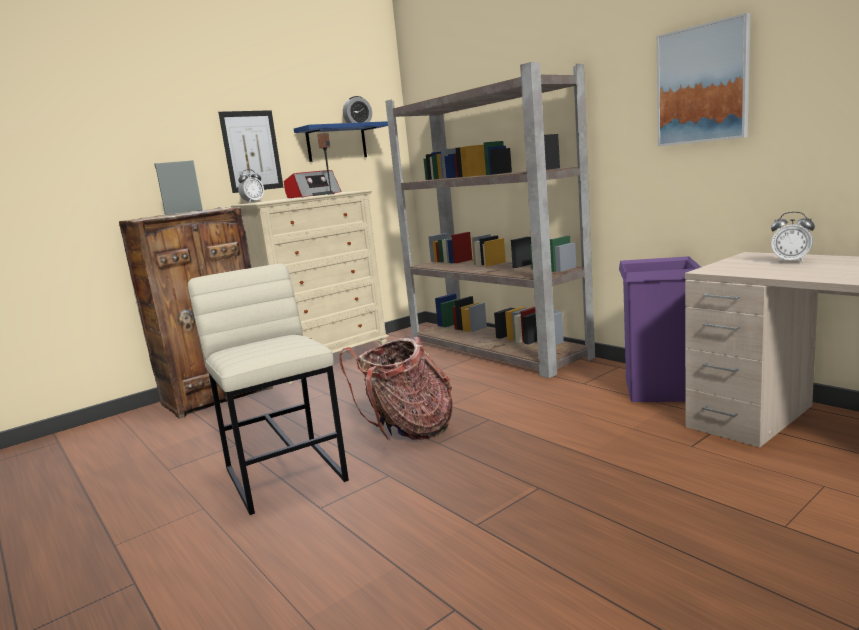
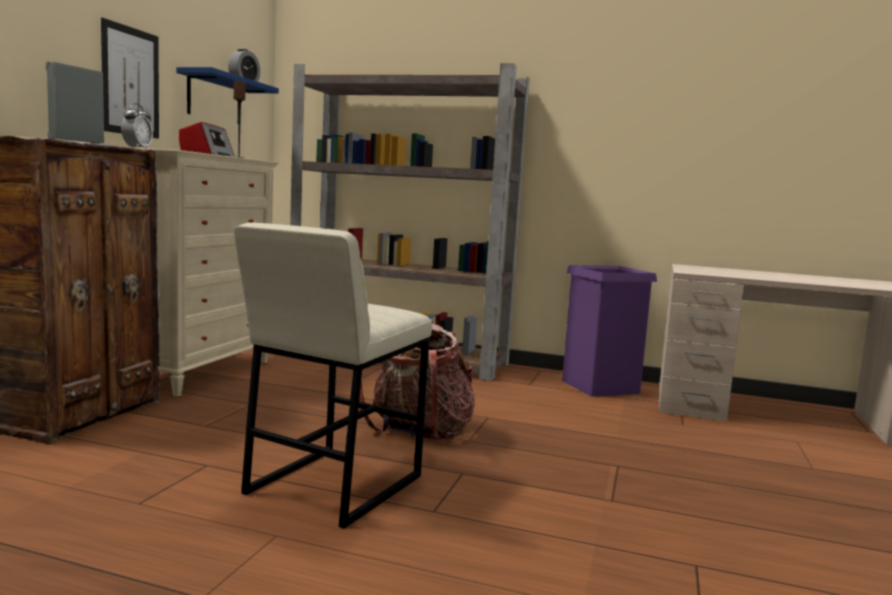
camera: 35 degrees left, 5 degrees down
beige chair [188,264,349,515] -> beige chair turned 90 degrees counterclockwise [234,222,432,528]
picture [657,13,750,146] -> none
alarm clock [771,212,815,263] -> none

